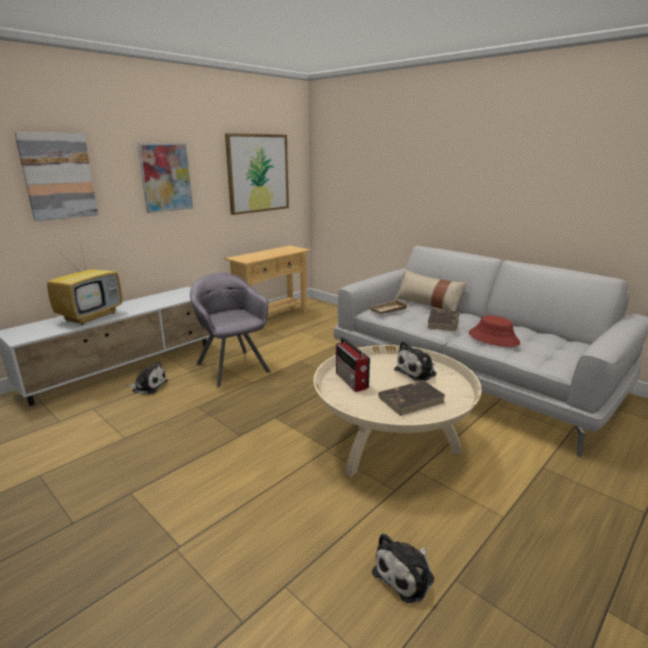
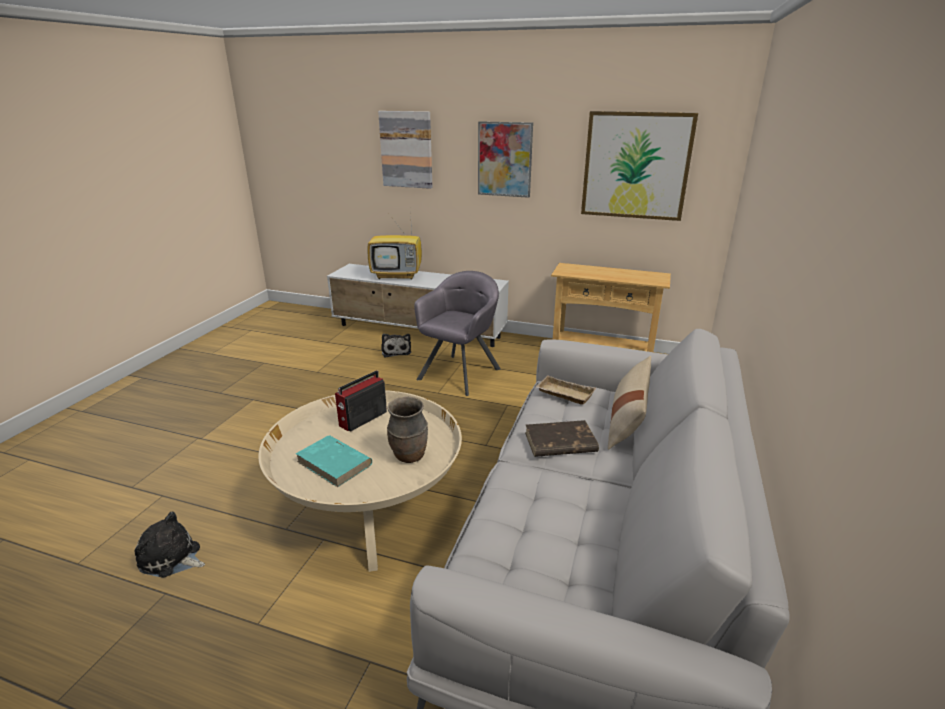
camera: 65 degrees right, 5 degrees up
brown book [379,380,446,416] -> turquoise book [296,435,372,487]
plush toy [394,341,437,381] -> brown vase [387,396,428,463]
red hat [469,315,520,347] -> none

